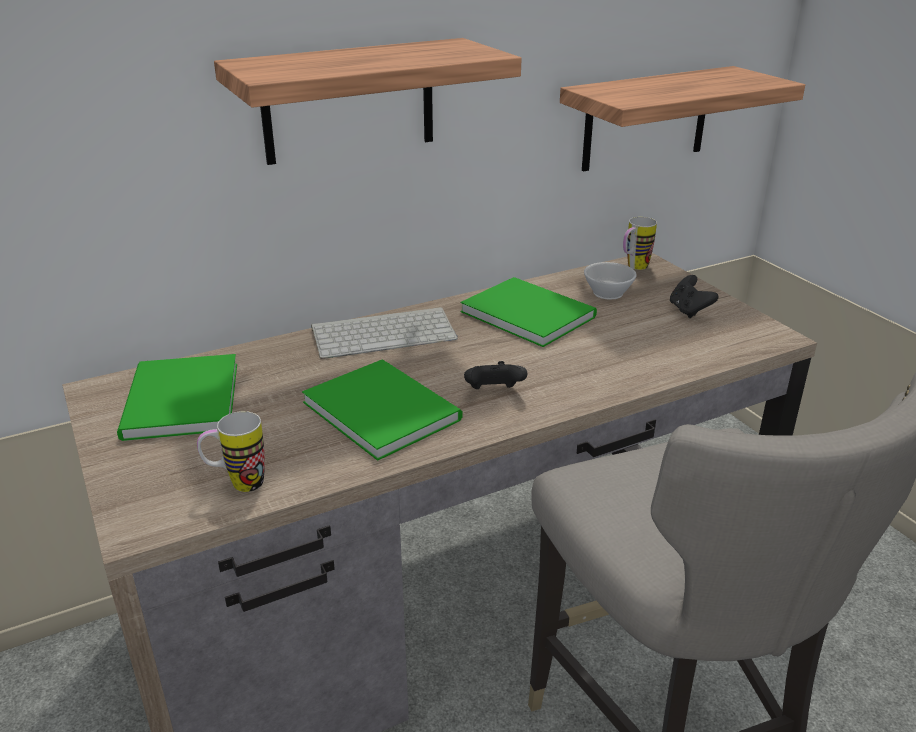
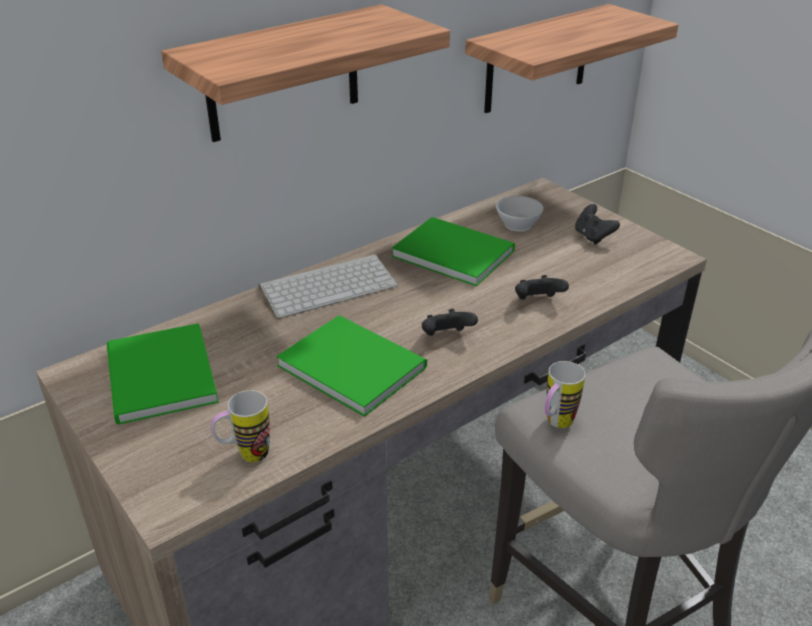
camera: 10 degrees left, 5 degrees up
mug [623,217,657,270] -> mug moved to [544,361,585,428]
none -> black game controller [515,275,569,300]

